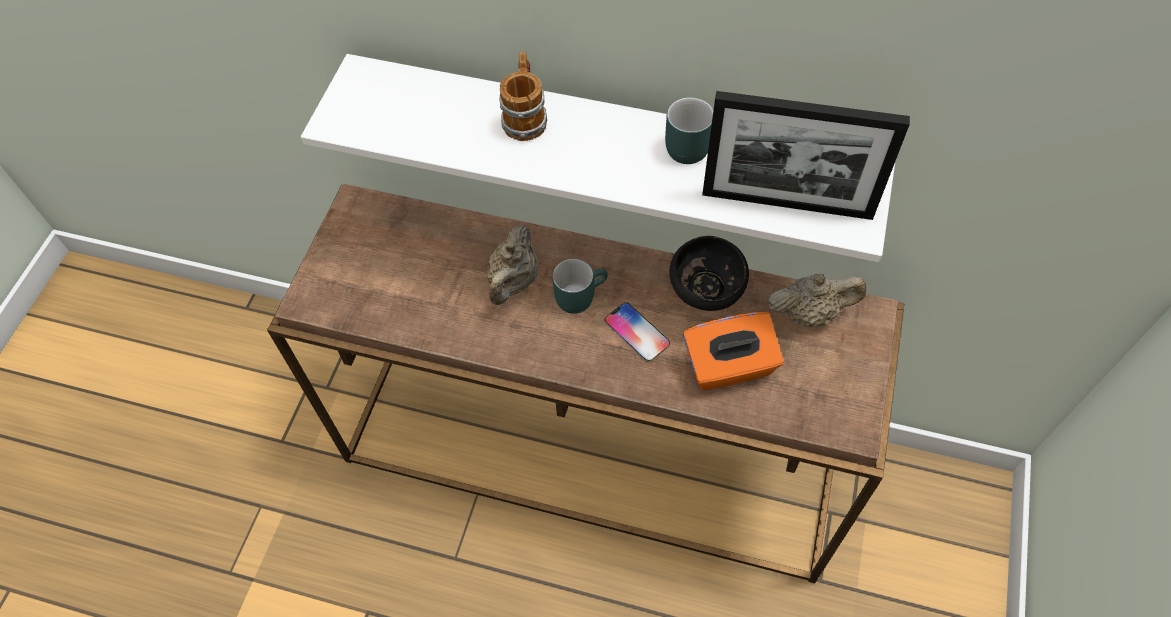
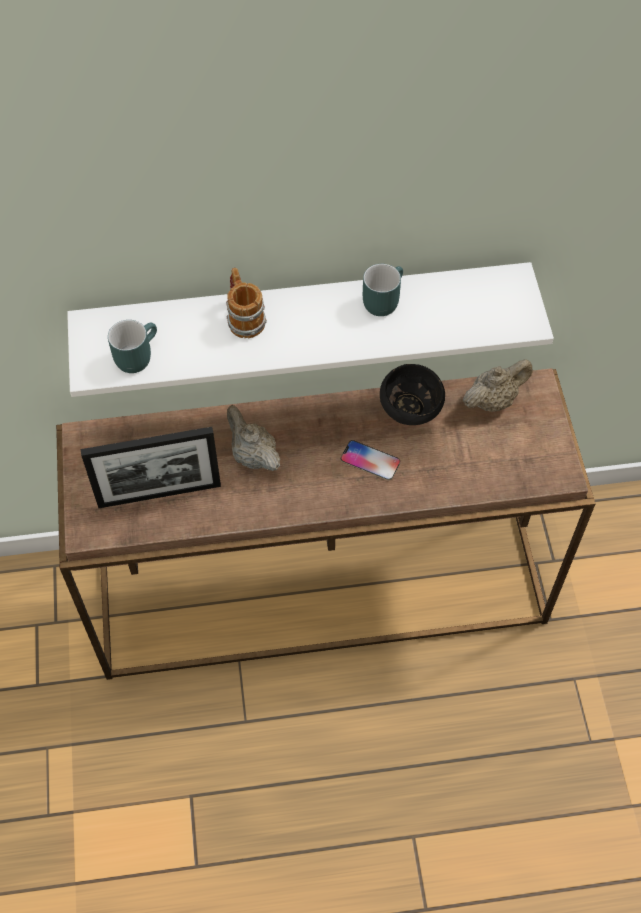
camera: 25 degrees left, 0 degrees up
beige teapot [487,225,538,305] -> beige teapot turned 150 degrees clockwise [227,405,280,471]
turquoise mug [552,259,608,314] -> turquoise mug moved to [108,320,157,373]
orange tissue box [683,312,784,390] -> none
picture frame [702,91,910,220] -> picture frame moved to [81,427,221,508]

